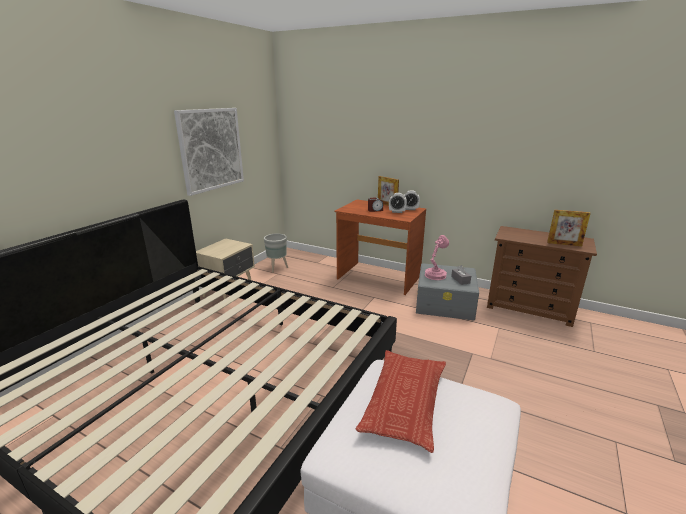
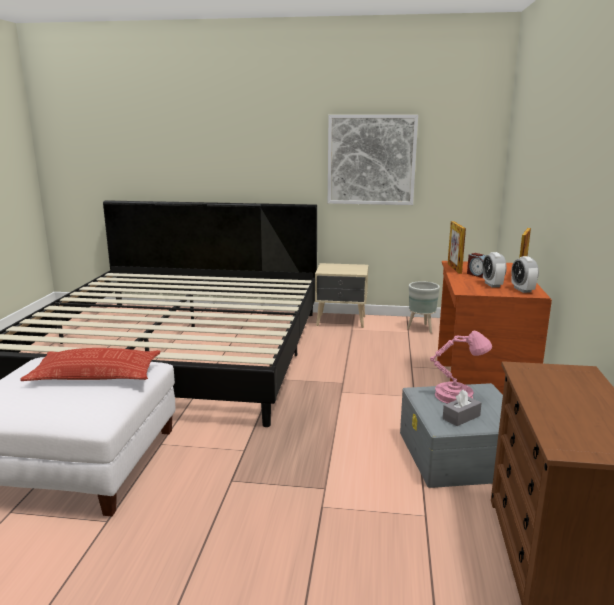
camera: 70 degrees right, 5 degrees down
picture frame [547,210,591,246] -> picture frame moved to [448,221,466,274]

